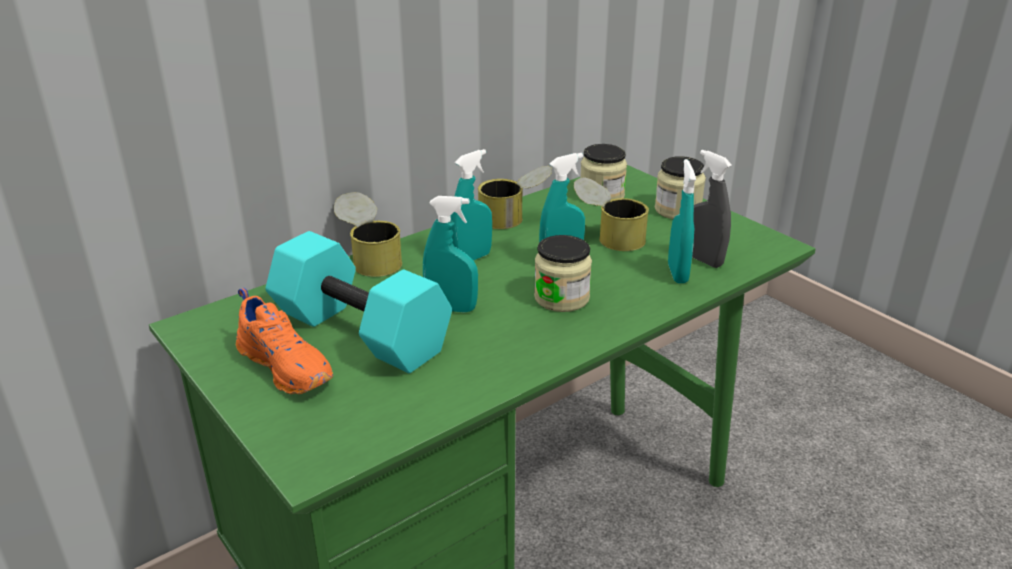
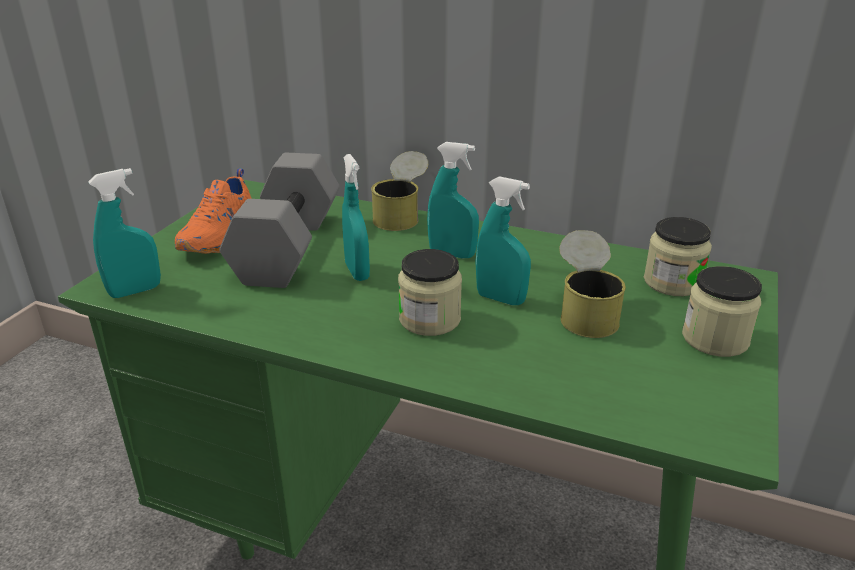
camera: 60 degrees right, 0 degrees up
turquoise dumbbell [265,231,452,373] -> grey dumbbell [219,153,340,288]
can [478,166,552,229] -> none
turquoise spray bottle [668,159,696,283] -> turquoise spray bottle moved to [88,168,161,298]
grey spray bottle [692,150,732,268] -> none

